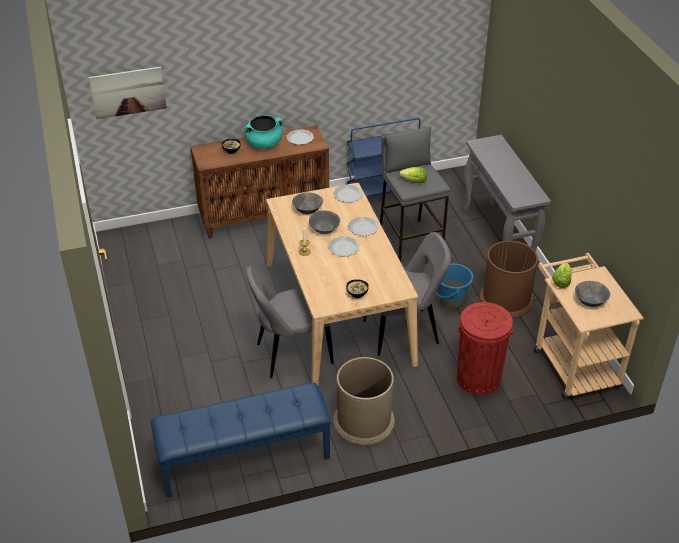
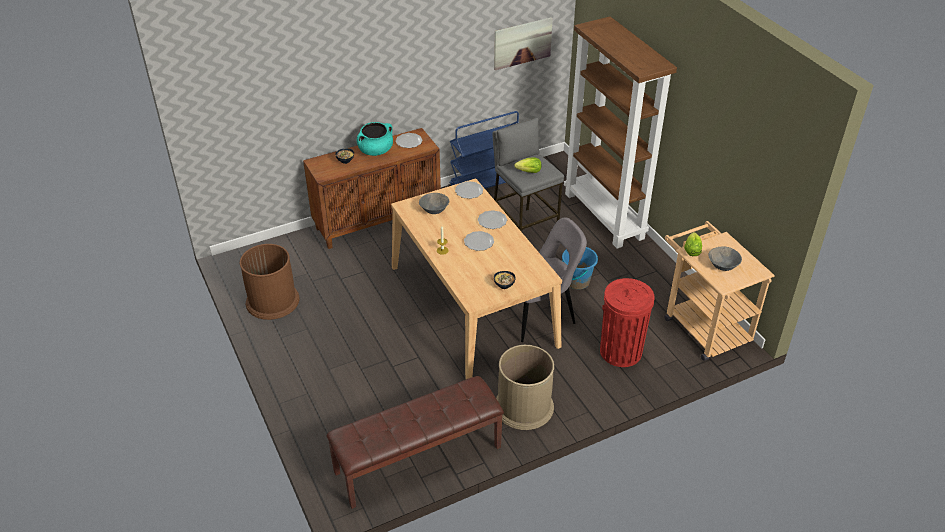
camera: 10 degrees left, 0 degrees up
picture [88,66,167,119] -> picture moved to [494,17,553,70]
blue bench [151,383,331,498] -> brown bench [326,376,504,509]
grey chair [245,266,334,378] -> none
grey bowl [309,211,340,234] -> none
grey console table [464,135,551,252] -> brown bookcase [564,16,677,249]
brown trash can [479,241,538,318] -> brown trash can moved to [240,244,299,320]

